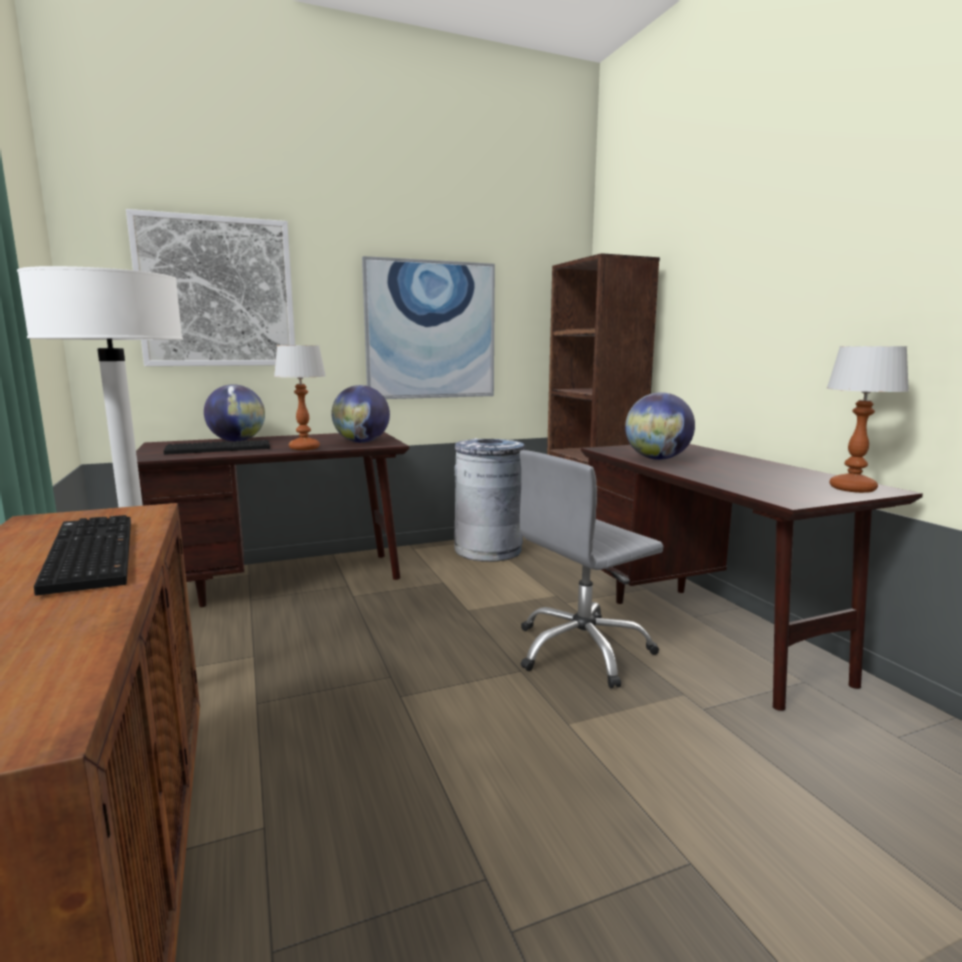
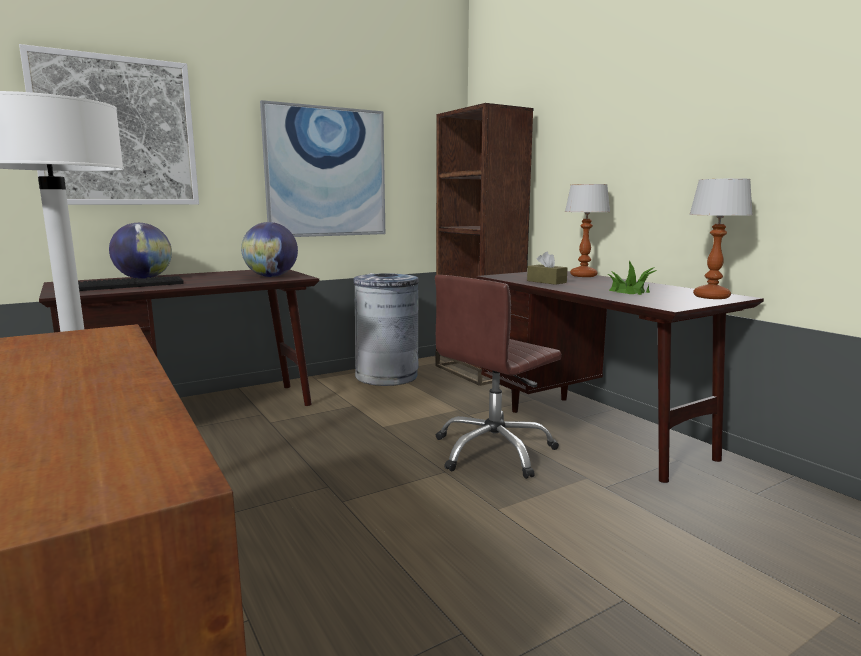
camera: 10 degrees left, 0 degrees up
keyboard [34,515,131,596] -> none
table lamp [274,345,326,450] -> table lamp moved to [565,184,610,277]
grey office chair [520,450,664,688] -> brown office chair [435,275,562,479]
globe [625,392,695,460] -> brown tissue box [527,252,568,285]
none -> potted plant [608,260,657,295]

